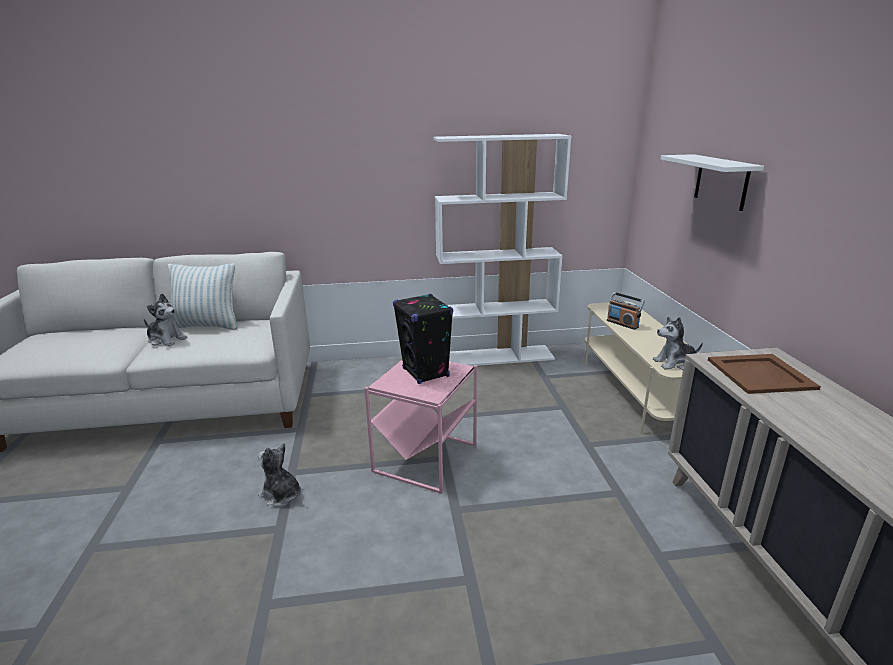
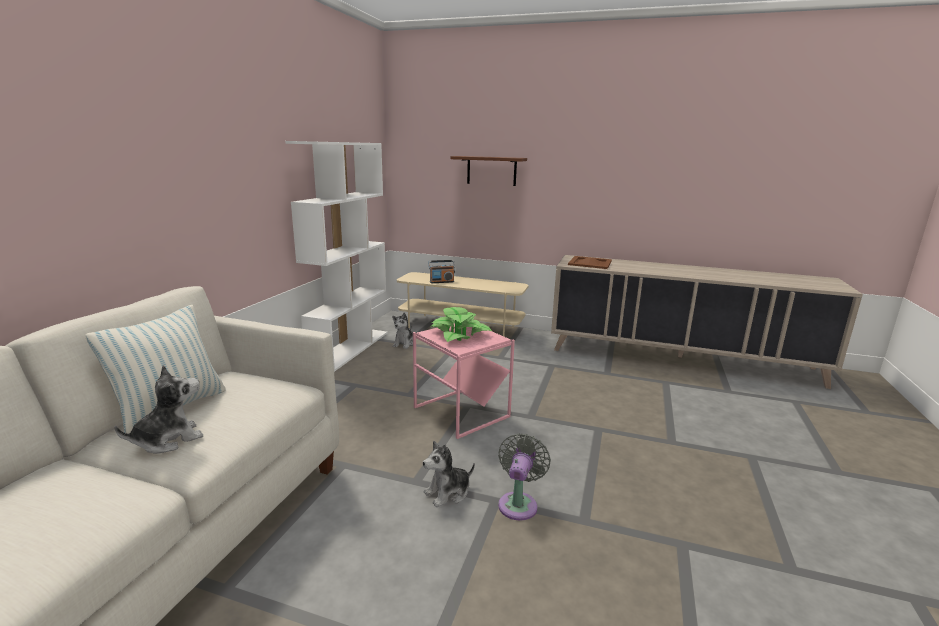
camera: 65 degrees left, 5 degrees down
black speaker [393,294,453,384] -> potted plant [430,307,493,342]
plush toy [653,317,703,370] -> plush toy moved to [392,312,413,349]
white shelf [660,154,764,211] -> brown shelf [451,156,527,186]
none -> grey fan [498,433,551,521]

